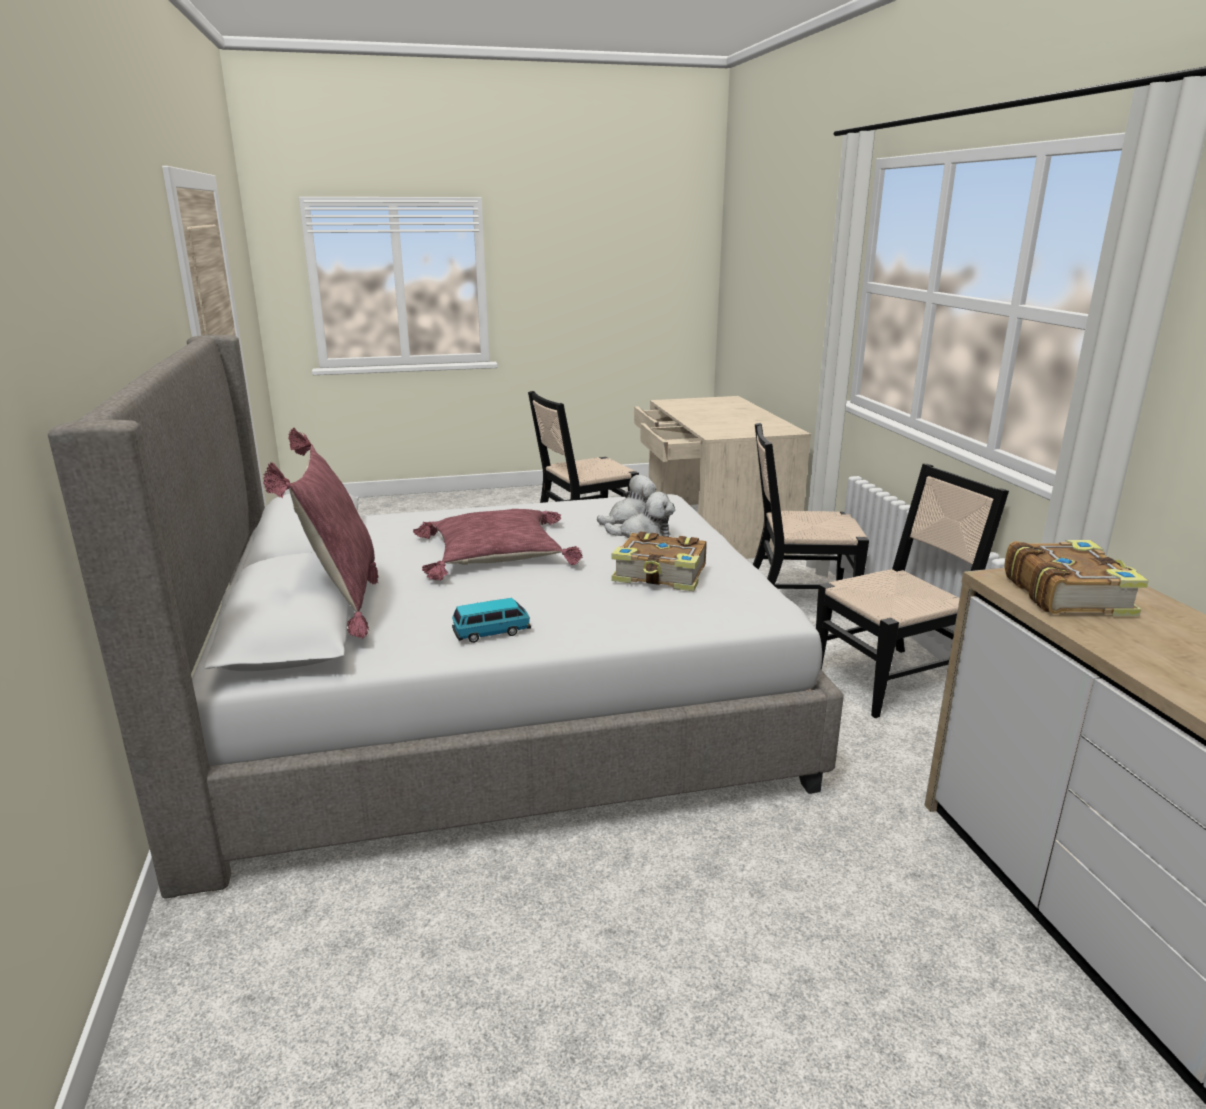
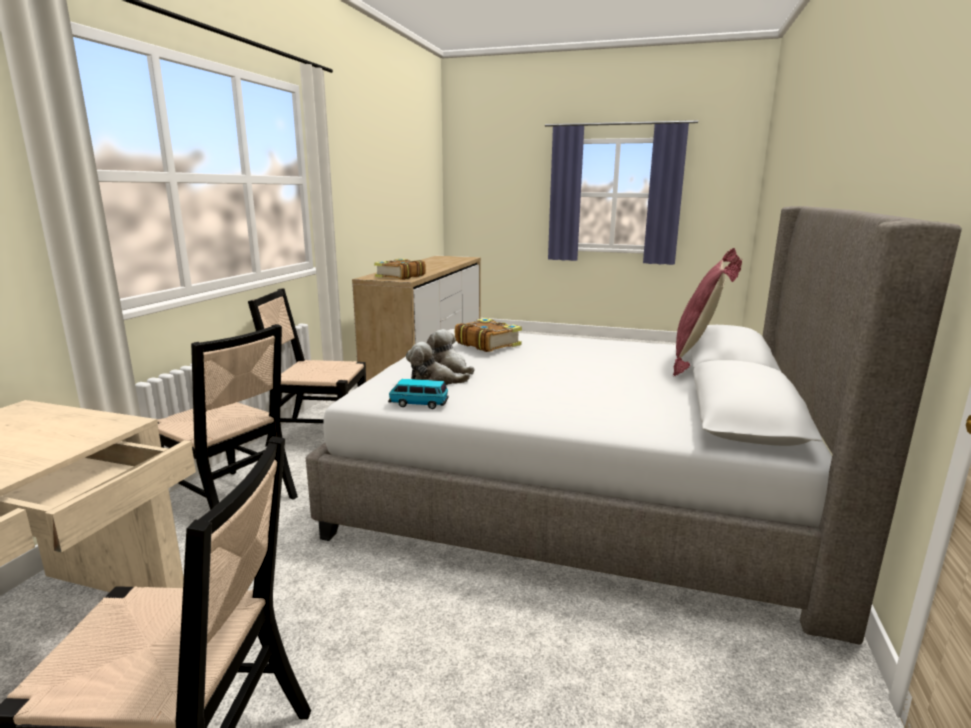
camera: 150 degrees left, 5 degrees down
red pillow [413,509,583,581] -> none
toy car [452,598,531,643] -> toy car moved to [388,379,449,409]

